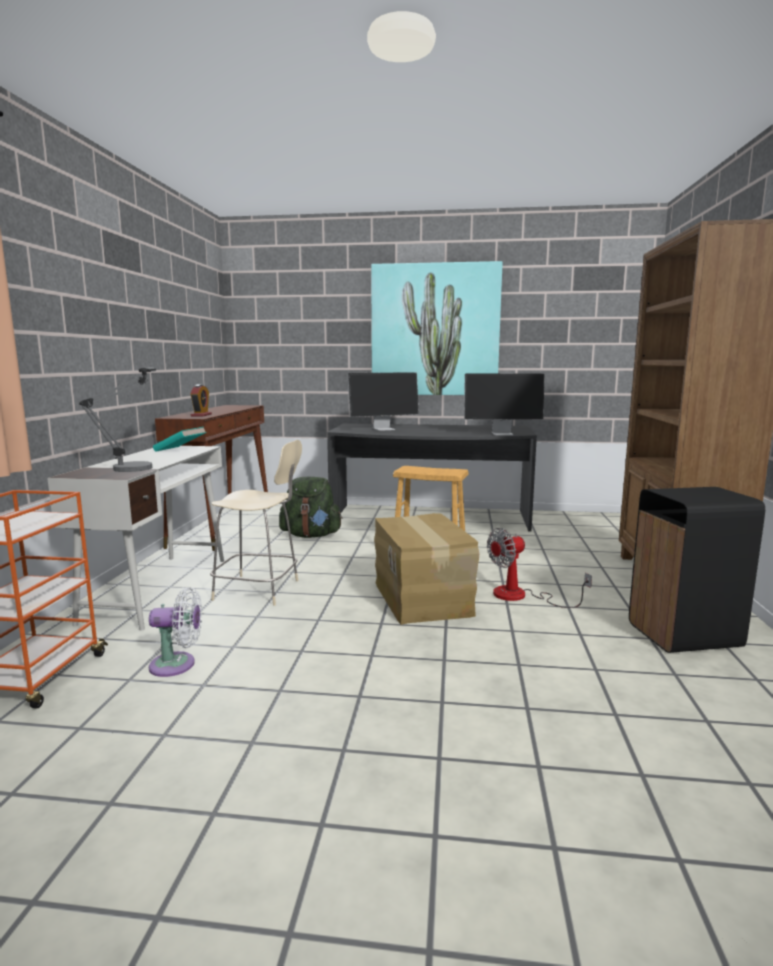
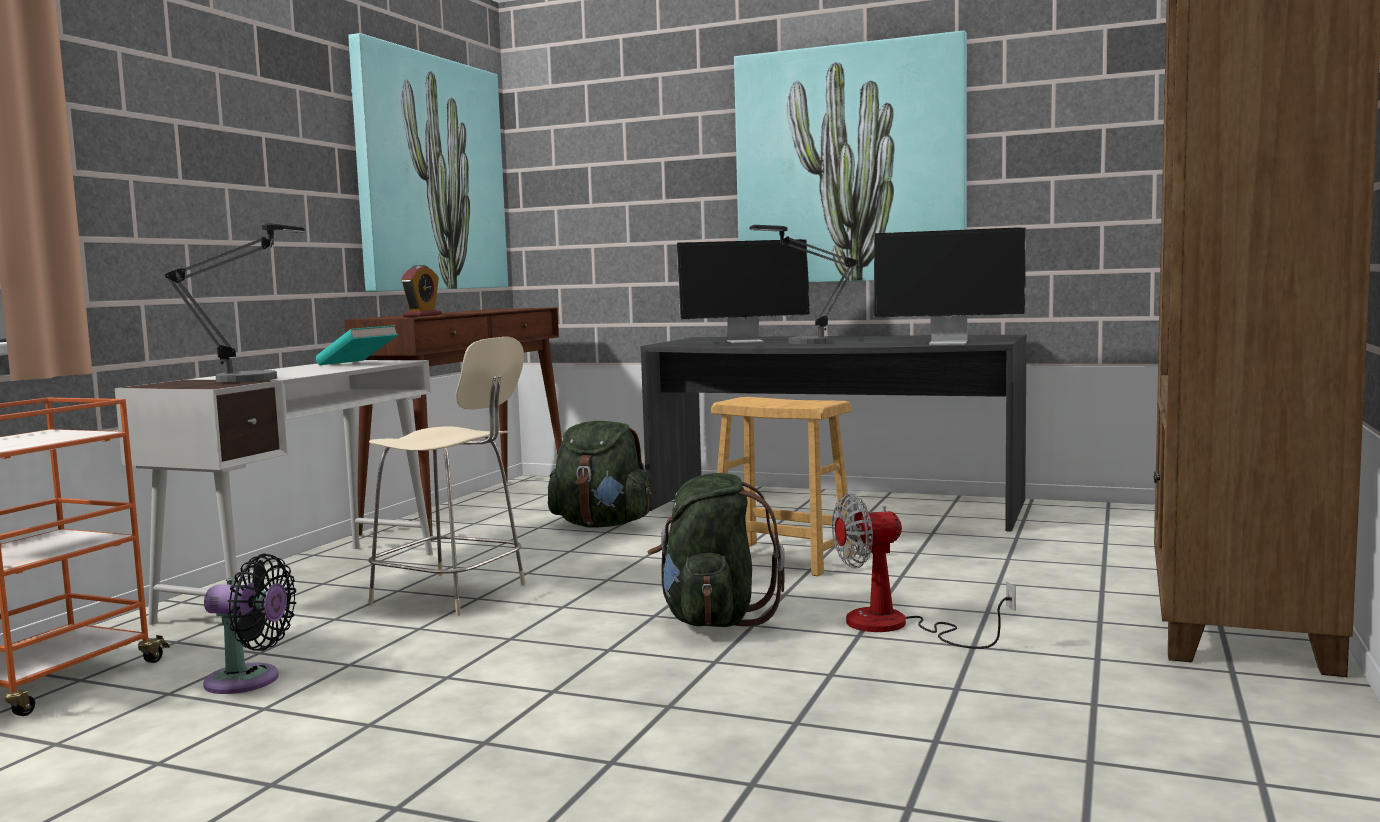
camera: 15 degrees right, 5 degrees down
white fan [149,587,202,677] -> black fan [203,554,296,694]
cardboard box [374,513,479,625] -> green backpack [648,473,785,627]
black trash can [629,487,765,653] -> none
none -> picture [348,33,508,292]
none -> table lamp [749,225,858,344]

